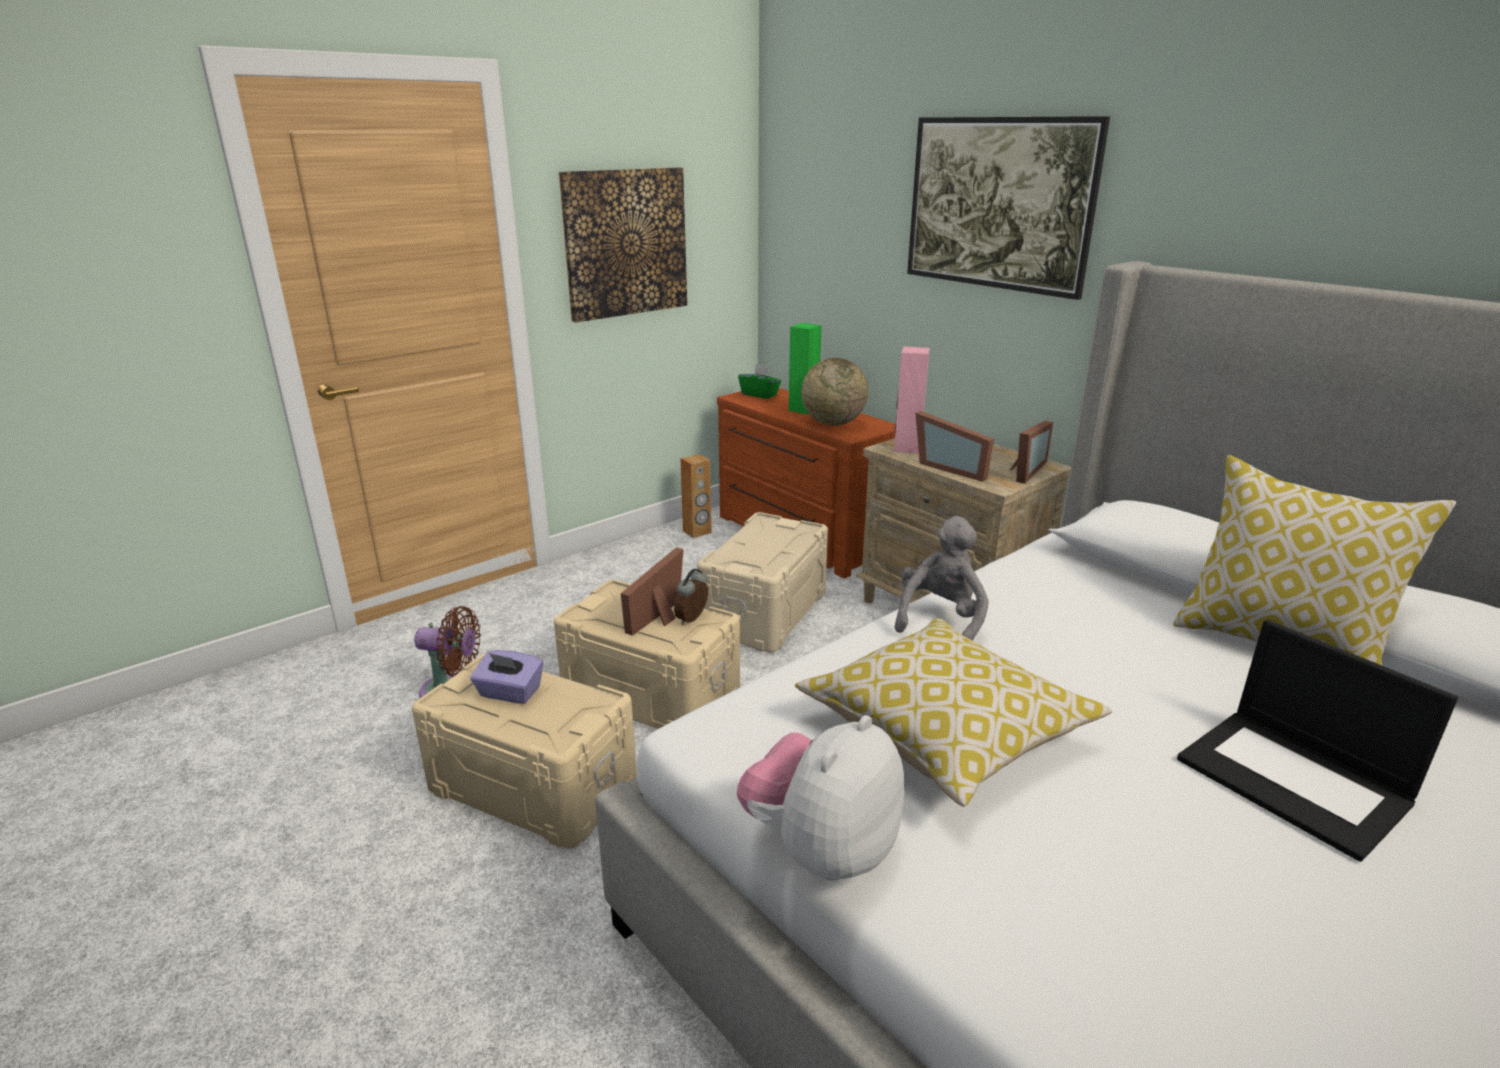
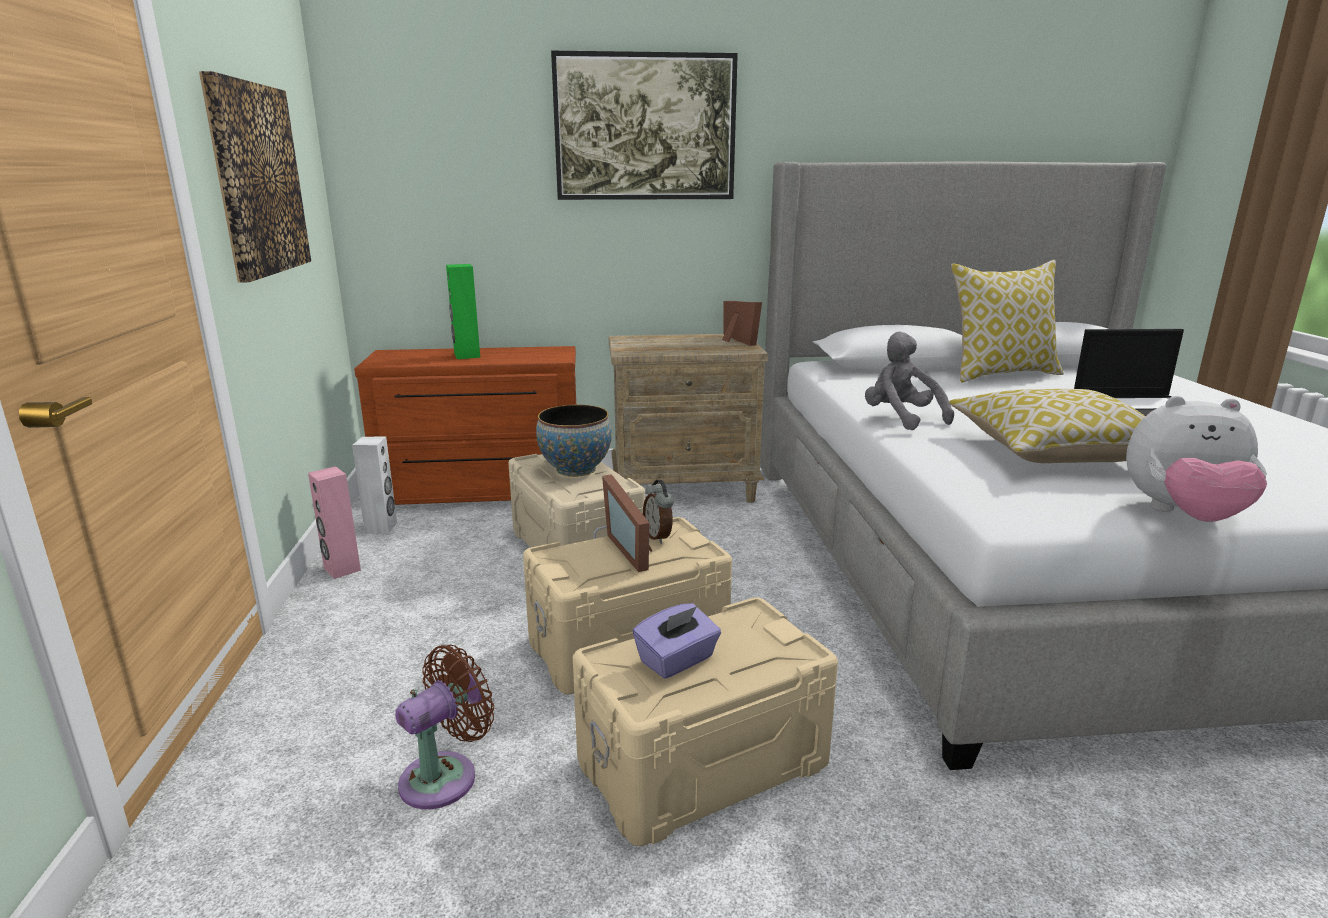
camera: 55 degrees left, 5 degrees down
brown speaker [680,454,712,538] -> white speaker [352,437,397,534]
plush toy [737,715,905,881] -> plush toy turned 60 degrees counterclockwise [1126,396,1267,522]
green tissue box [738,364,781,399] -> none
globe [801,358,868,426] -> none
pink speaker [894,346,930,454] -> pink speaker moved to [308,466,361,579]
picture frame [916,411,994,482] -> none
none -> bowl [536,405,612,477]

